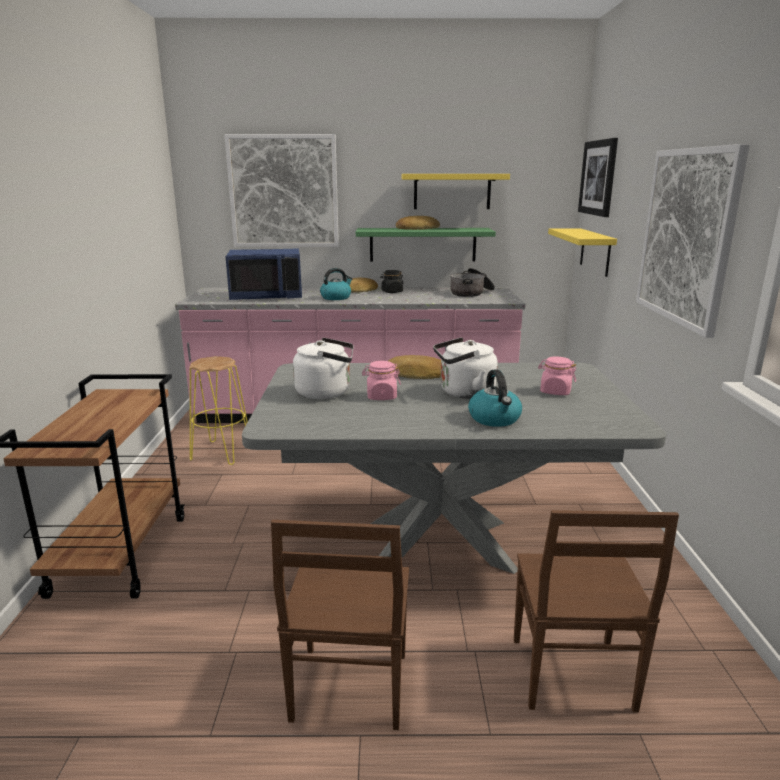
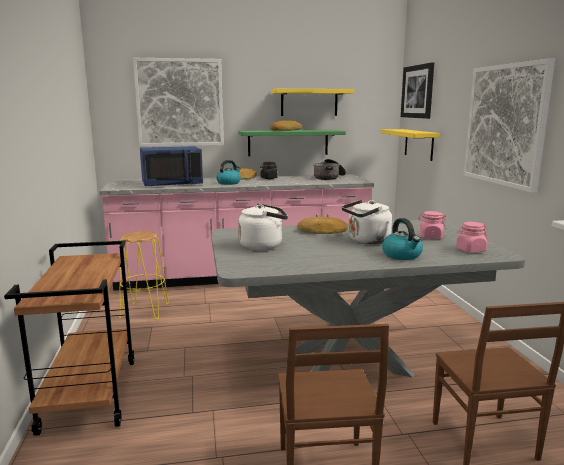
camera: 10 degrees left, 5 degrees down
pink jar [362,361,401,400] -> pink jar moved to [456,222,487,253]

